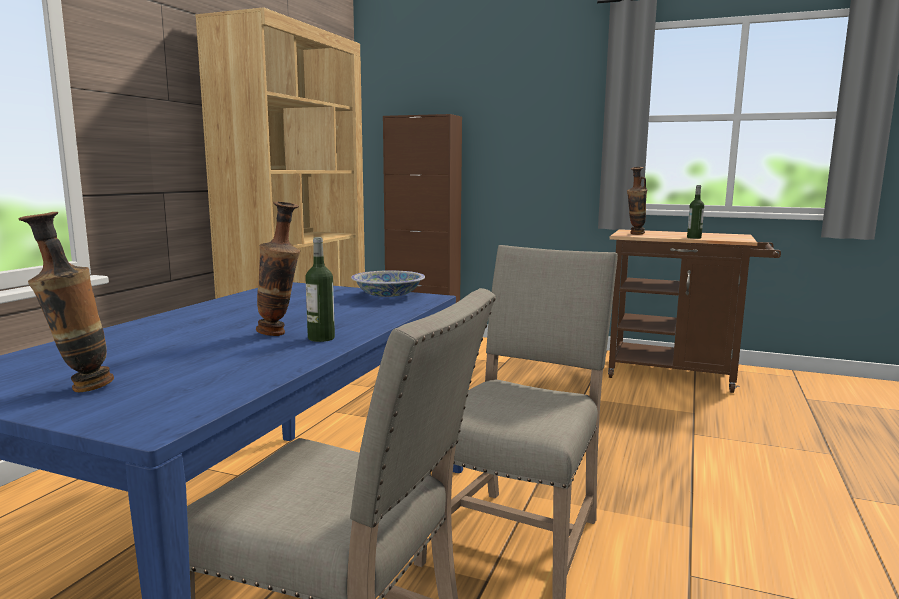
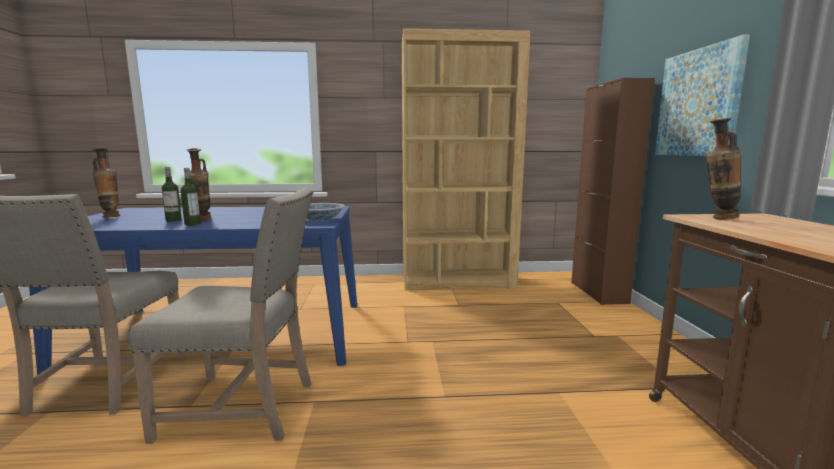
camera: 65 degrees right, 0 degrees up
bottle [687,185,704,239] -> bottle moved to [162,167,182,222]
none -> picture [655,35,750,156]

